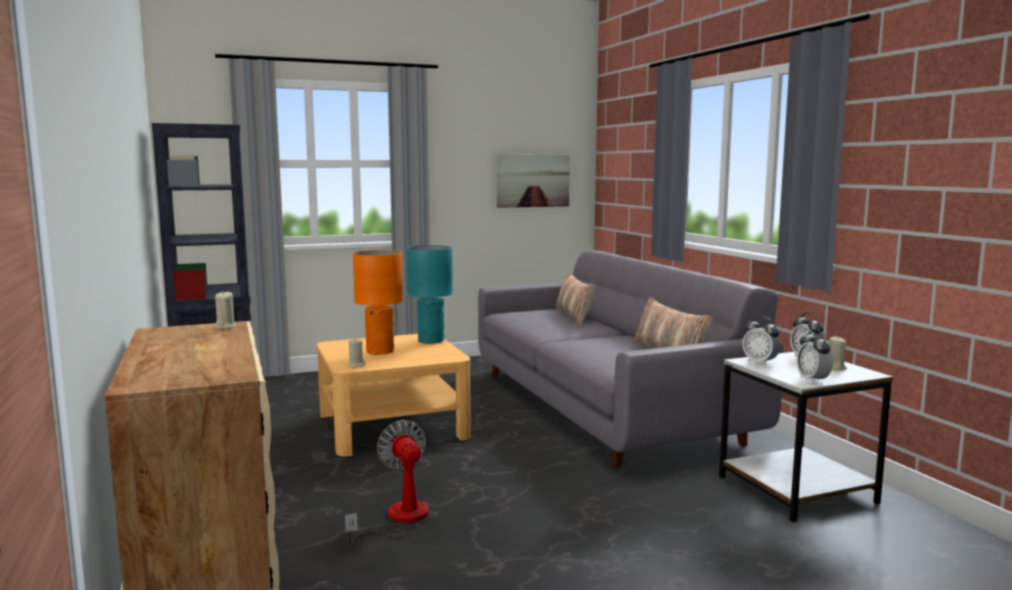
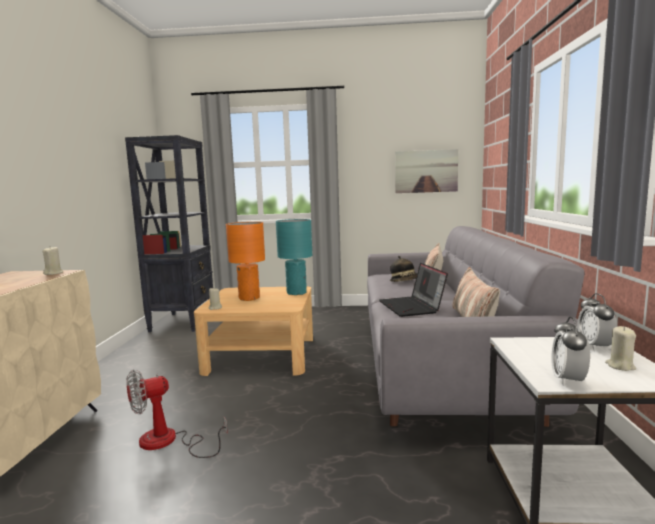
camera: 25 degrees right, 0 degrees up
fan [345,420,429,549] -> fan turned 120 degrees counterclockwise [127,369,228,458]
alarm clock [742,316,781,366] -> none
none -> laptop [379,263,448,317]
none -> hat [390,256,417,282]

